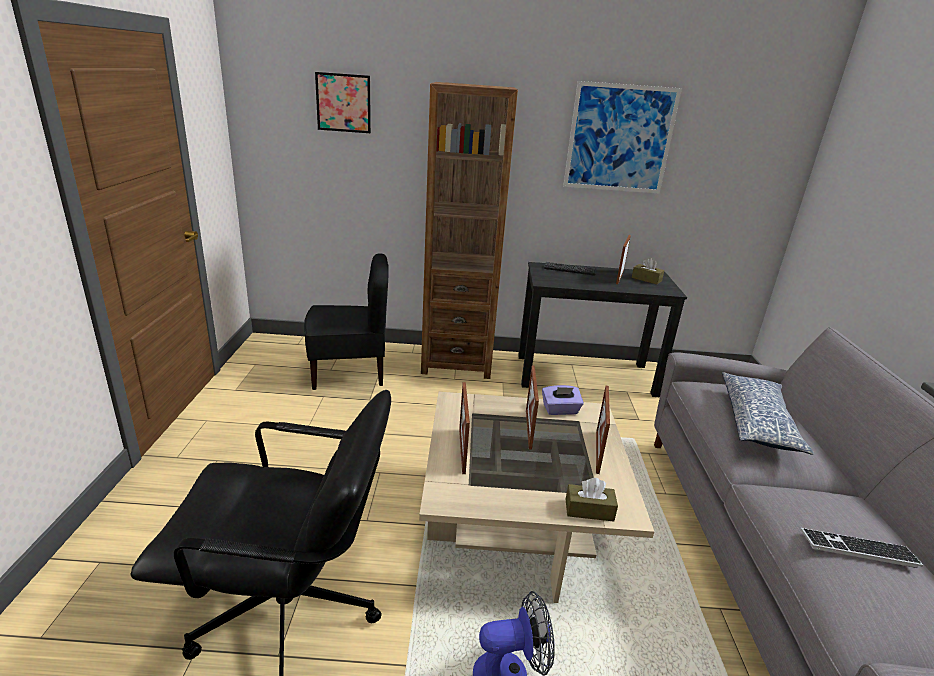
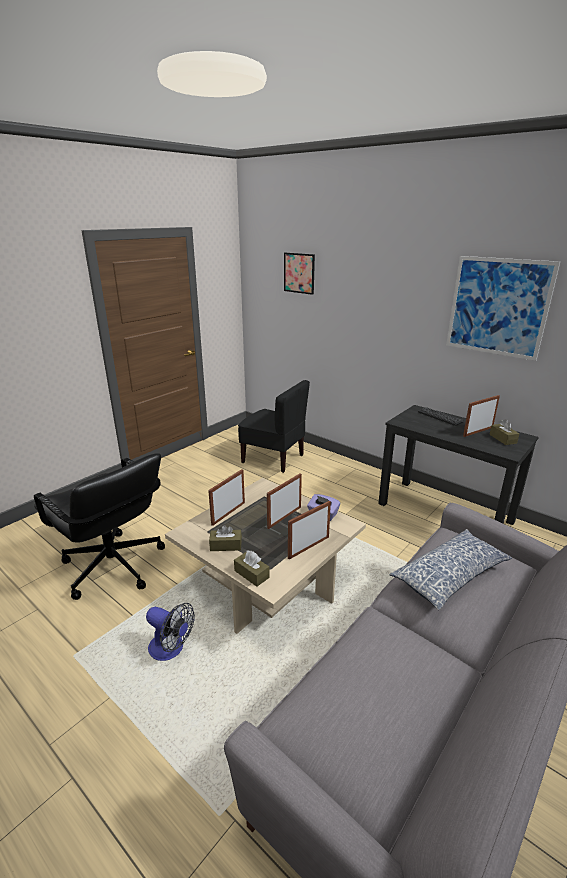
camera: 40 degrees right, 0 degrees up
brown bookcase [421,82,518,379] -> none
keyboard [801,528,923,568] -> none
none -> brown tissue box [209,525,242,551]

